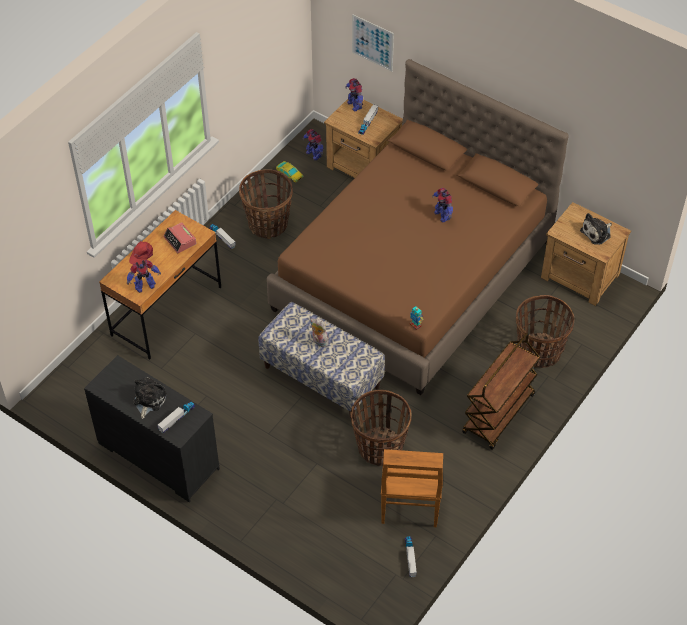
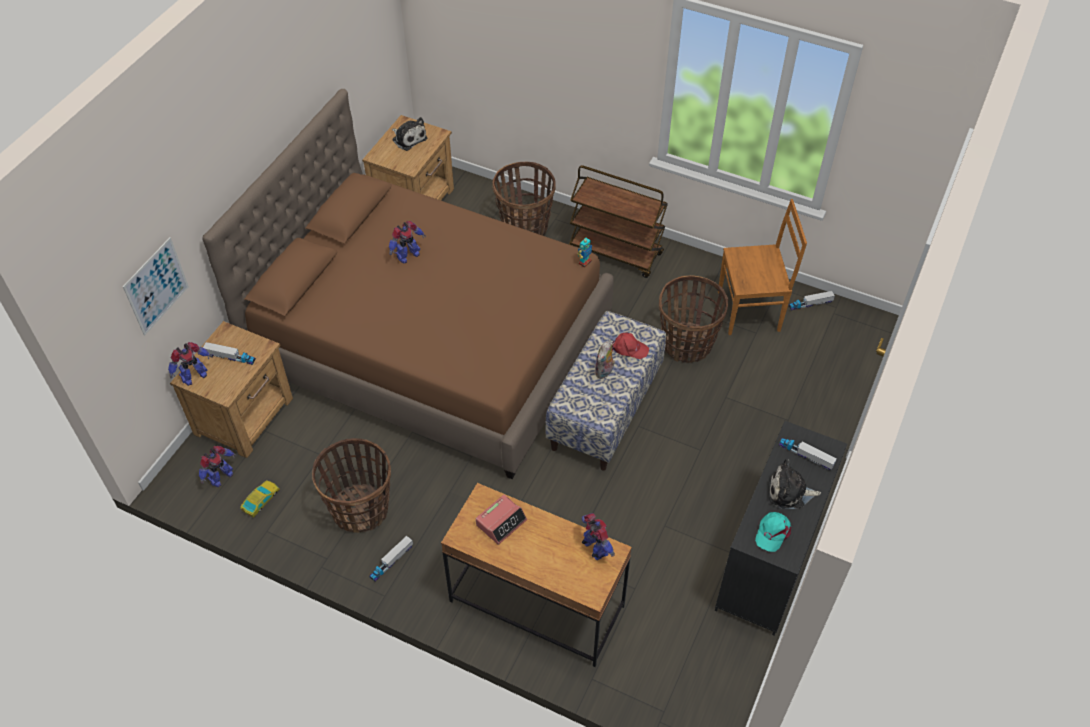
camera: 100 degrees left, 0 degrees up
red cap [129,241,153,266] -> red cap moved to [612,333,649,359]
none -> turquoise cap [755,512,791,552]

